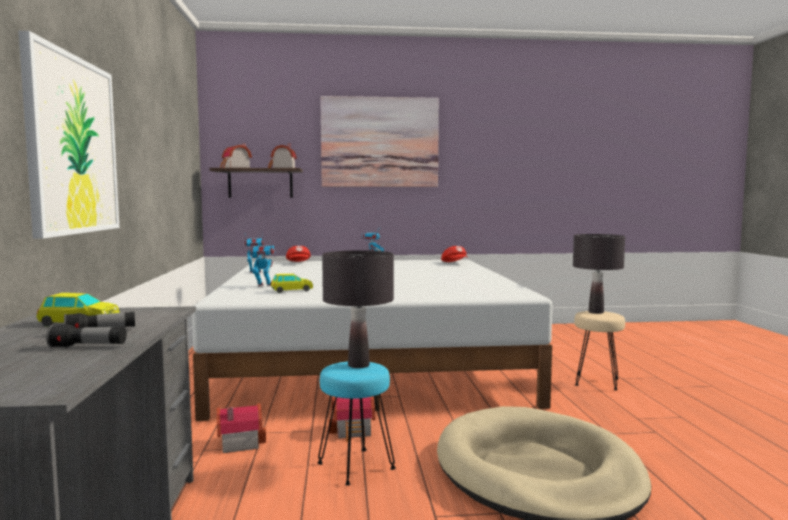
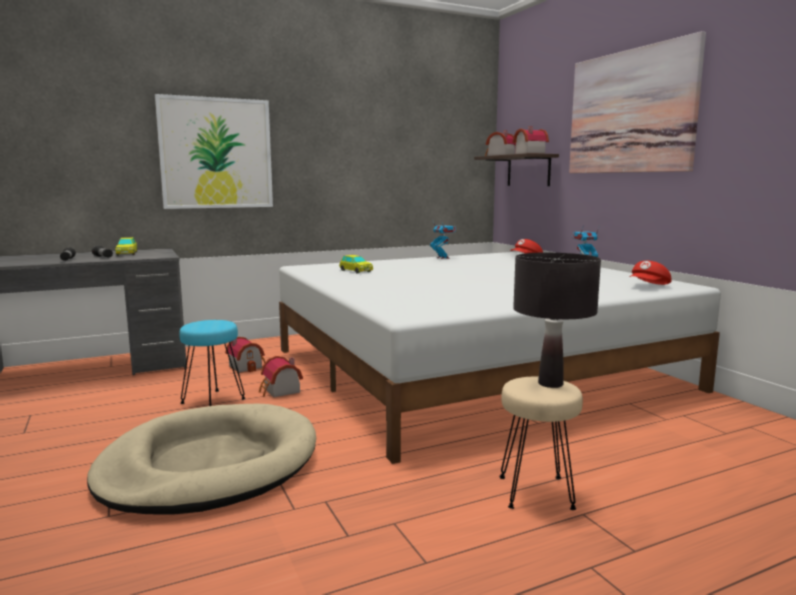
camera: 70 degrees right, 5 degrees up
toy robot [250,239,275,287] -> none
black table lamp [322,250,394,368] -> none

